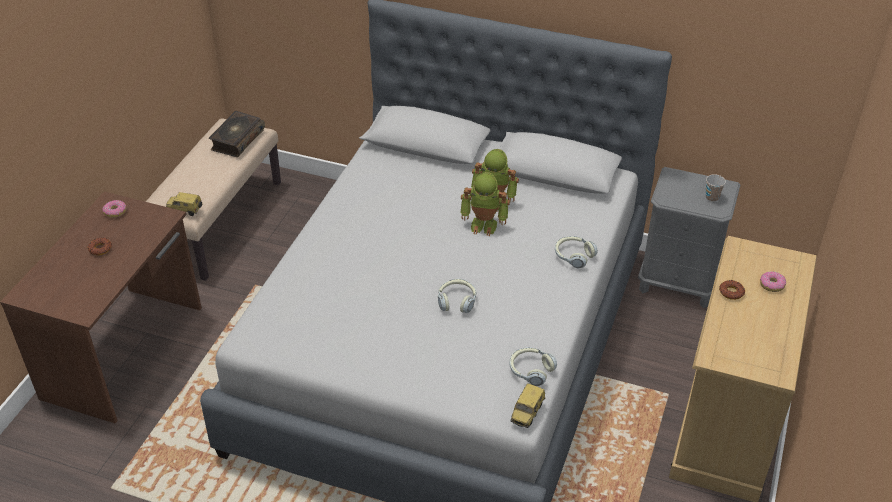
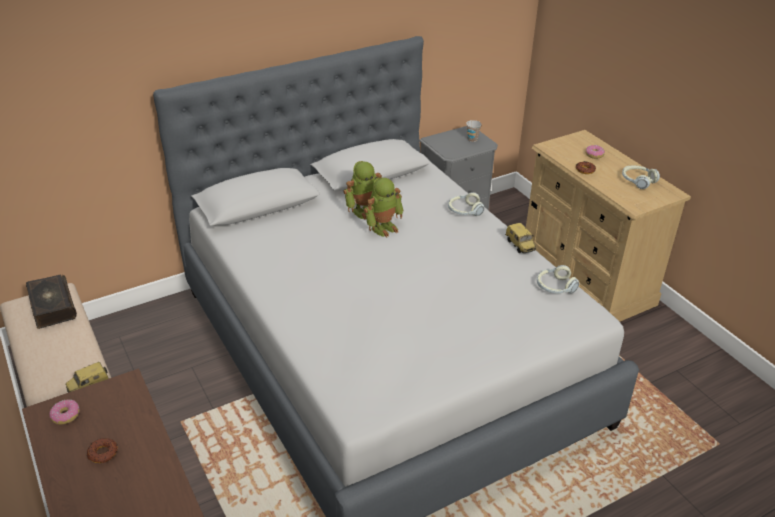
camera: 50 degrees left, 5 degrees down
headphones [438,279,476,313] -> headphones moved to [622,166,660,189]
toy car [511,383,545,428] -> toy car moved to [505,223,536,253]

